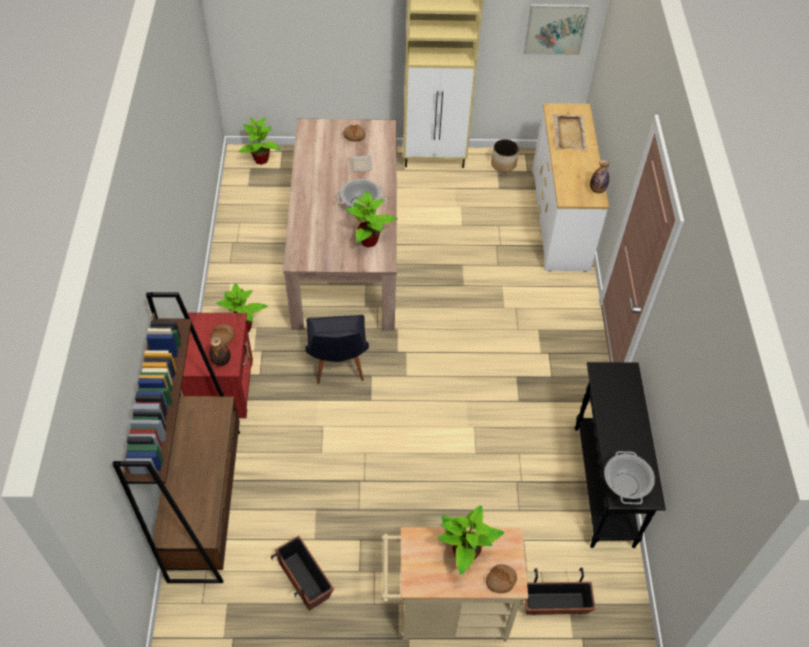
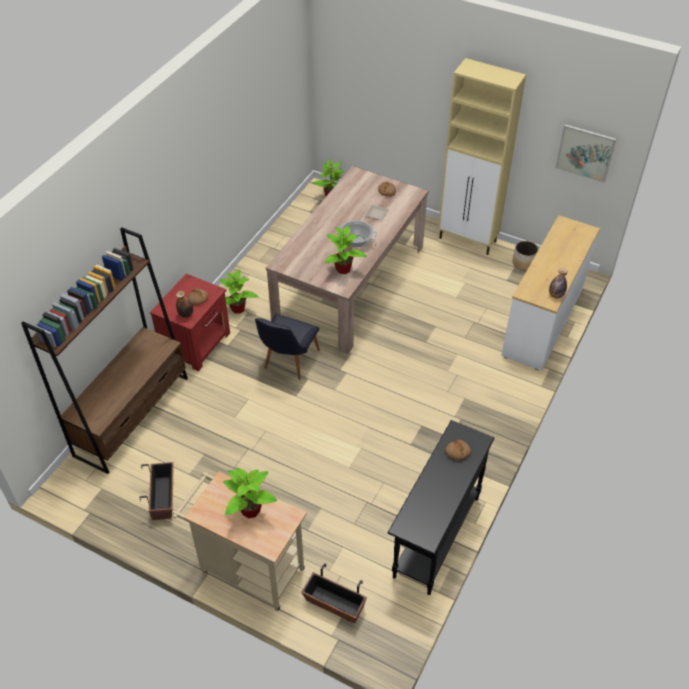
camera: 30 degrees right, 5 degrees down
bread [486,564,517,593] -> bread moved to [445,440,471,460]
beige tray [553,114,588,150] -> none
cooking pot [604,451,655,504] -> none

